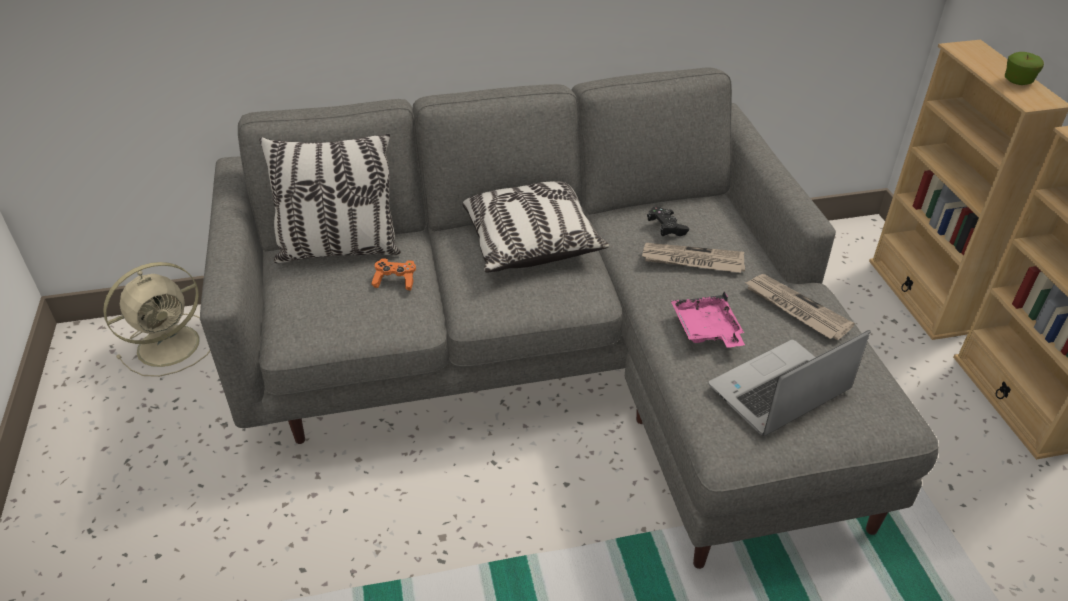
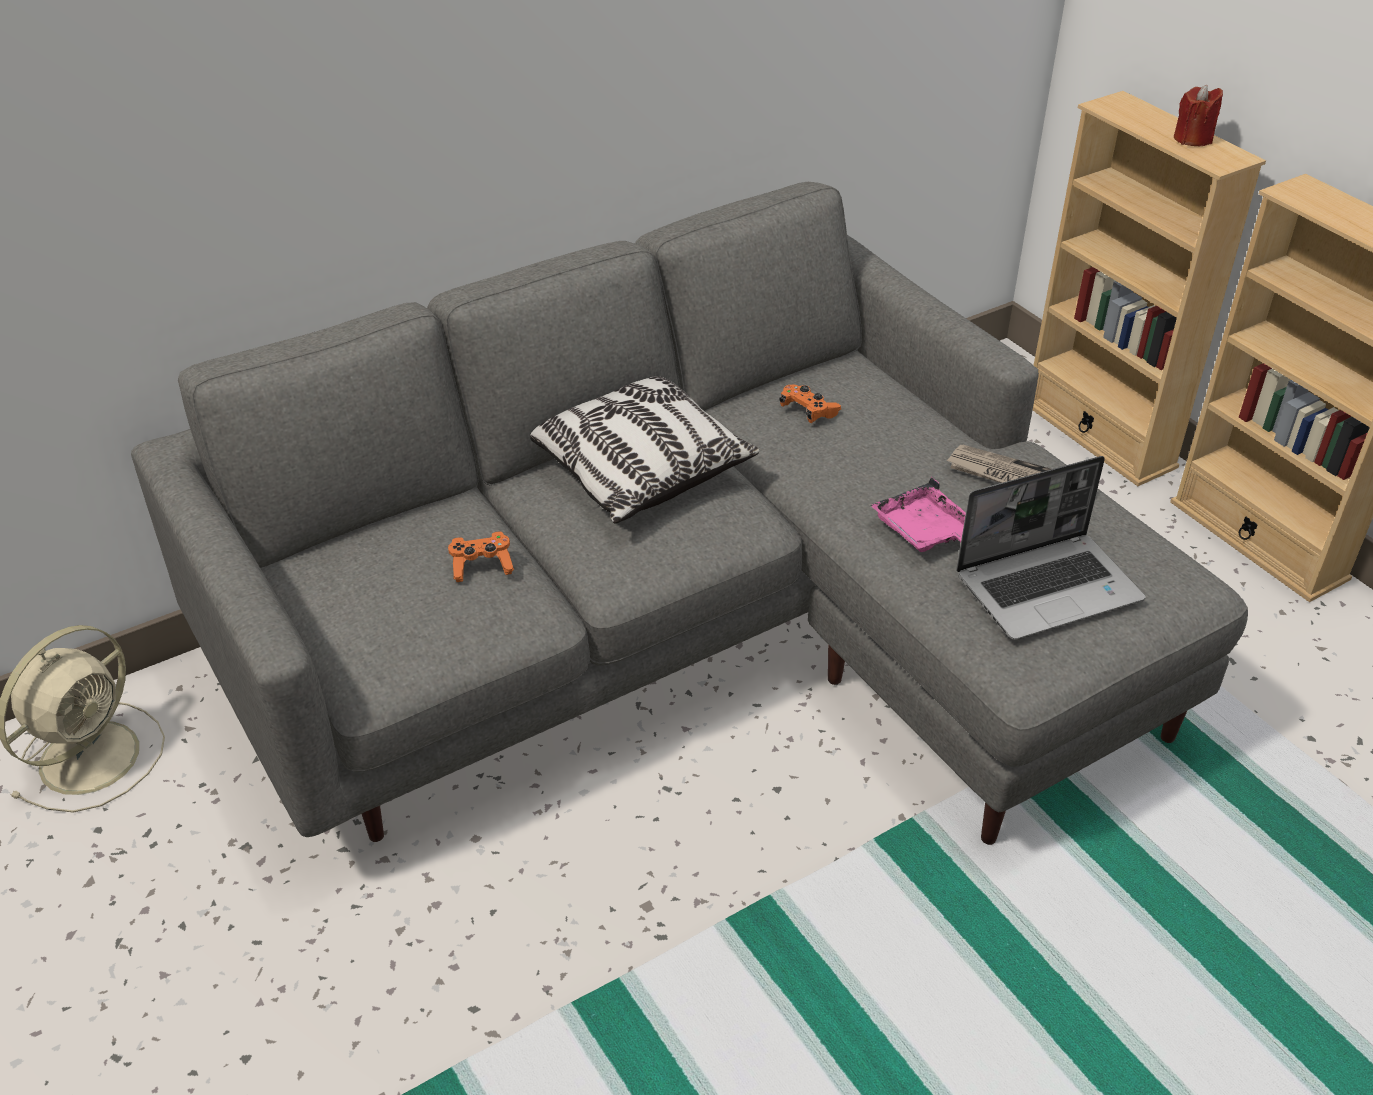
camera: 20 degrees left, 0 degrees up
pillow [259,133,401,263] -> none
newspaper [642,243,745,273] -> none
black game controller [647,207,689,236] -> orange game controller [779,385,841,423]
laptop [709,330,871,436] -> laptop turned 150 degrees counterclockwise [956,456,1146,640]
apple [1005,52,1044,85] -> red candle [1174,84,1223,146]

